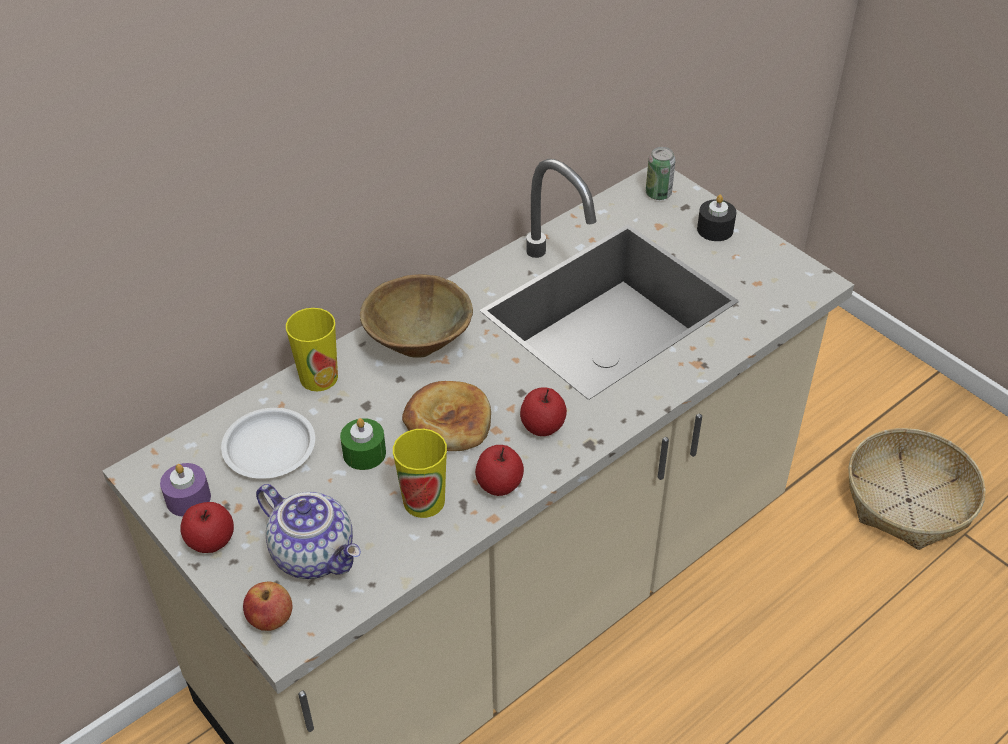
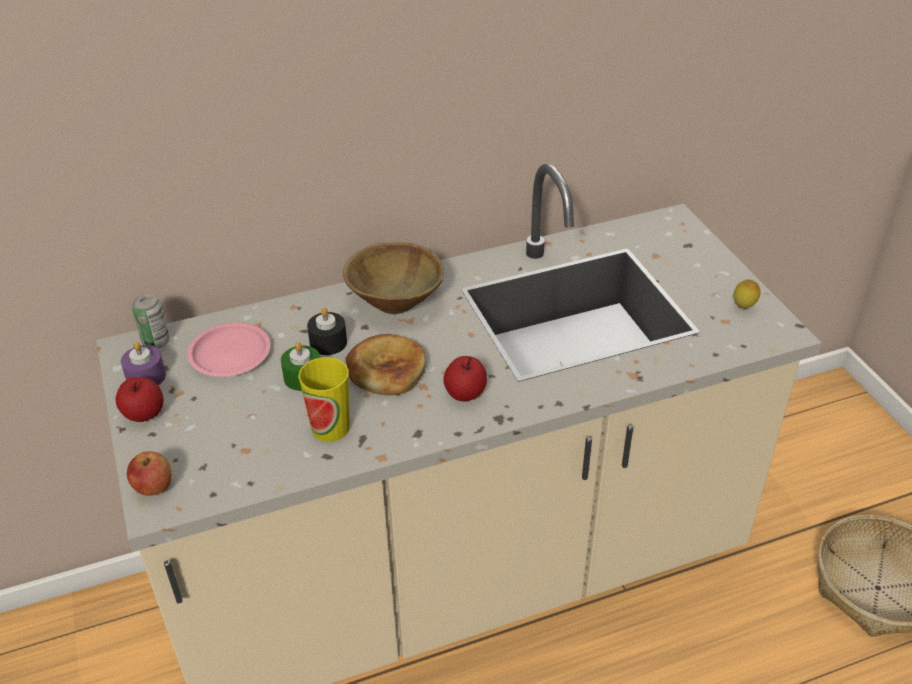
camera: 20 degrees right, 5 degrees down
white plate [221,408,315,479] -> pink plate [187,322,271,377]
teapot [256,484,361,579] -> none
cup [286,308,338,391] -> none
apple [475,445,524,496] -> none
can [646,147,676,200] -> can moved to [132,294,170,349]
black candle [697,195,736,241] -> black candle moved to [307,308,347,355]
none -> lemon [733,279,761,309]

